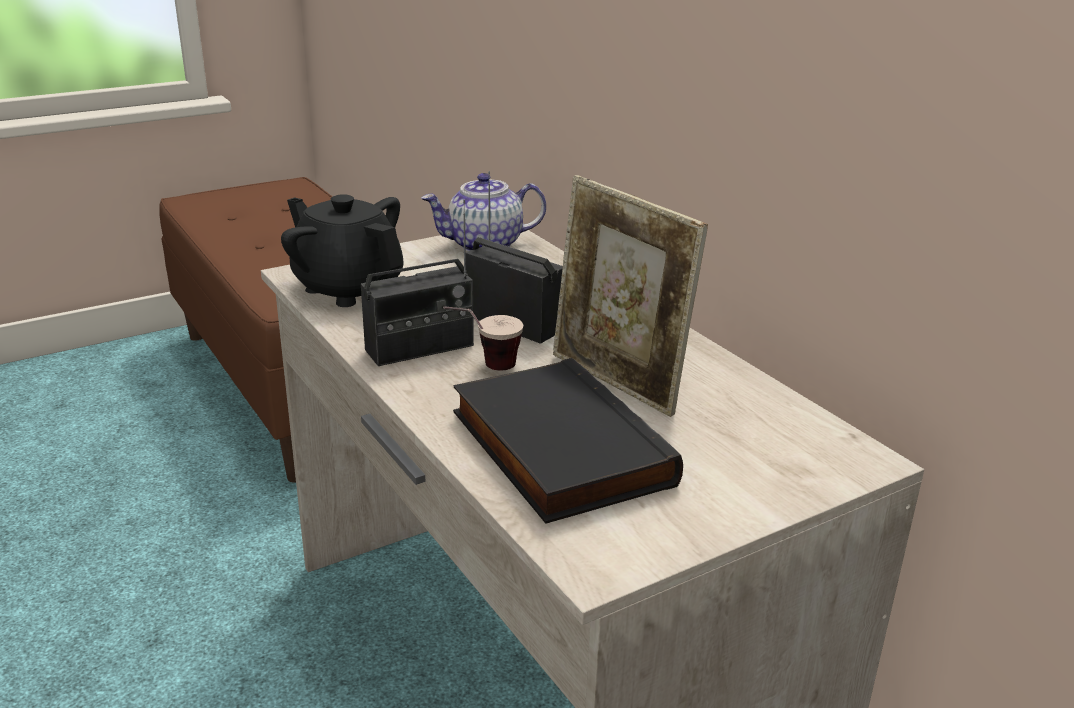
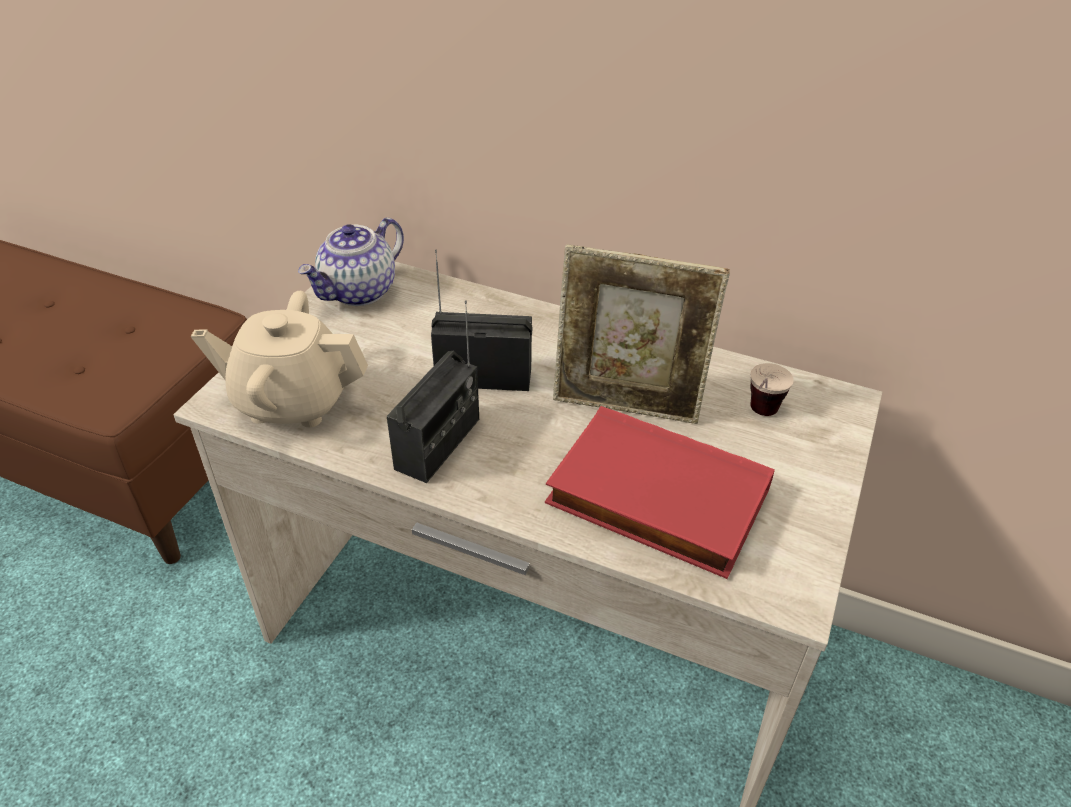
camera: 35 degrees left, 15 degrees up
black teapot [281,194,404,307] -> beige teapot [191,291,368,427]
cup [443,306,523,371] -> cup moved to [750,363,794,416]
black book [453,358,683,524] -> red book [545,406,775,579]

